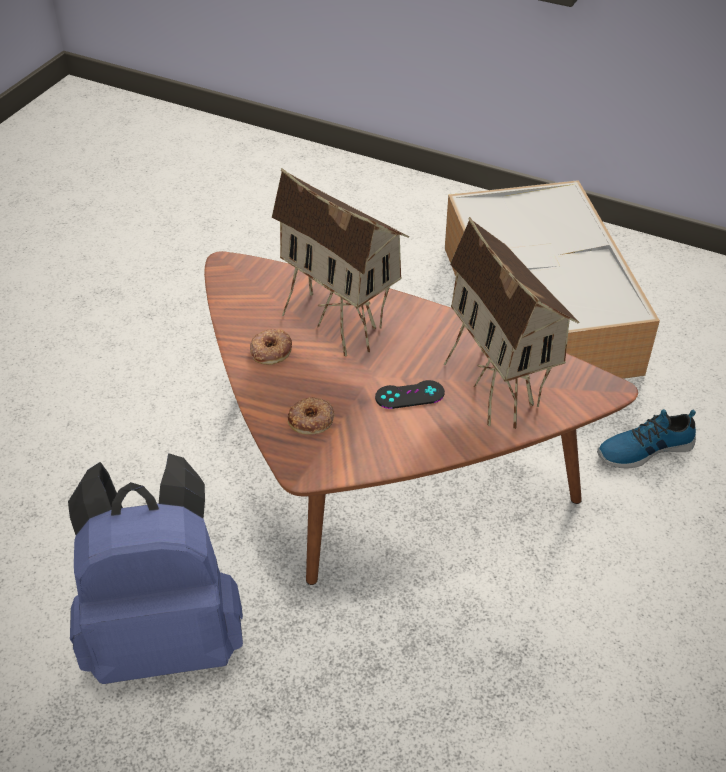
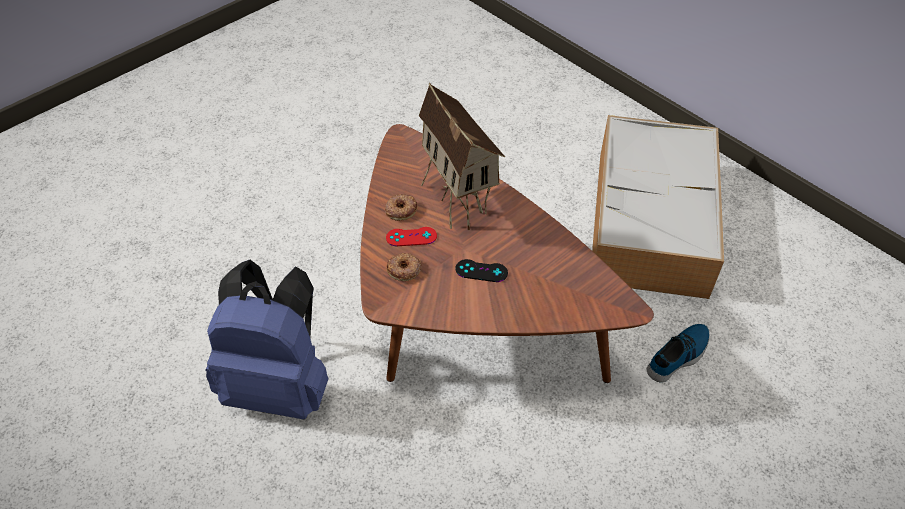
camera: 20 degrees right, 5 degrees up
toy house [444,217,580,429] -> none
shoe [597,409,696,468] -> shoe turned 135 degrees clockwise [646,324,710,383]
none -> red game controller [386,227,437,246]

